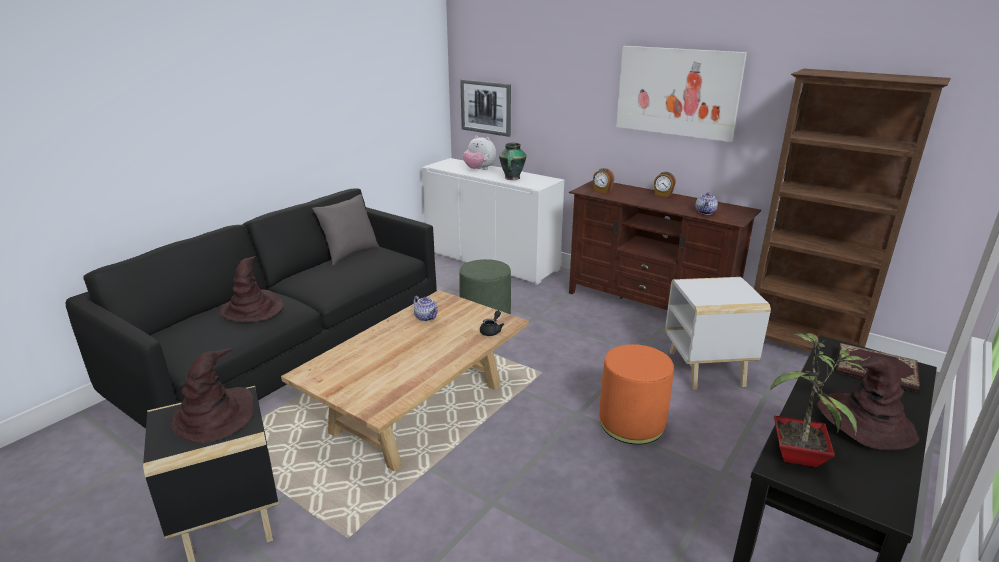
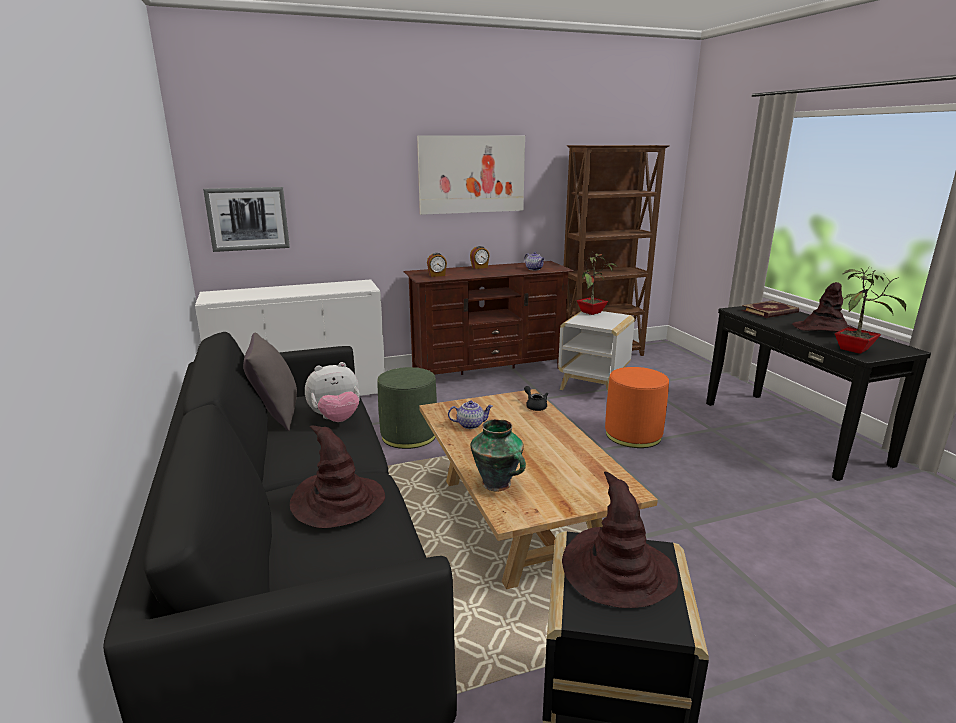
camera: 55 degrees left, 5 degrees down
plush toy [463,136,496,170] -> plush toy moved to [305,362,360,422]
vase [499,143,527,180] -> vase moved to [470,419,526,491]
none -> potted plant [576,253,618,315]

